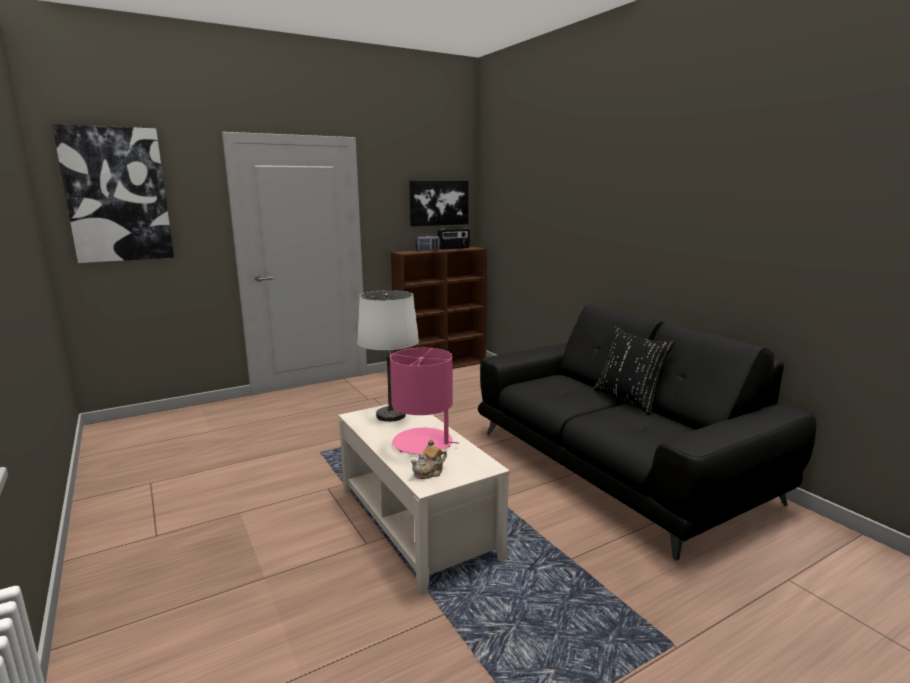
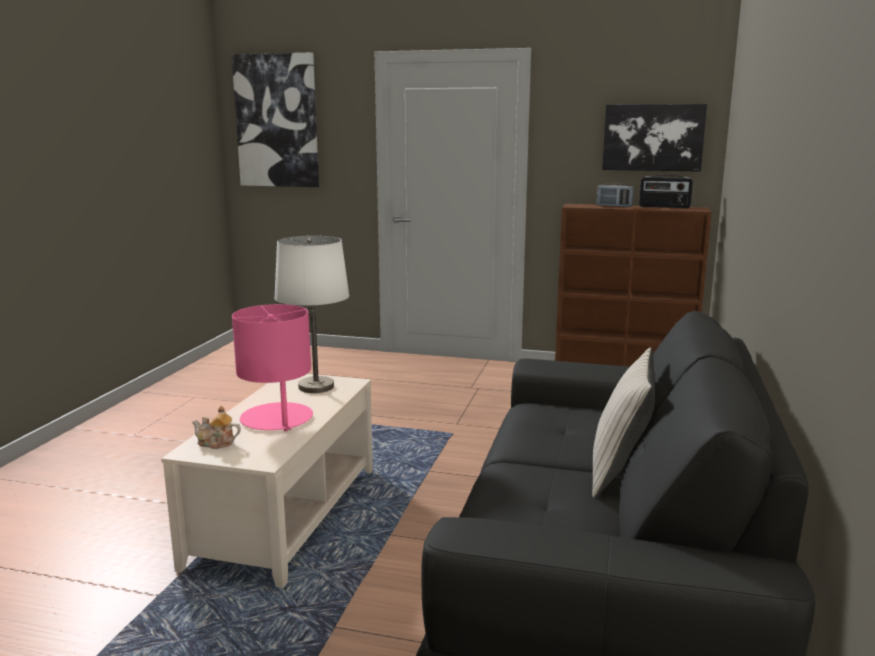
camera: 45 degrees right, 0 degrees up
black pillow [593,326,675,415] -> beige pillow [592,347,655,498]

